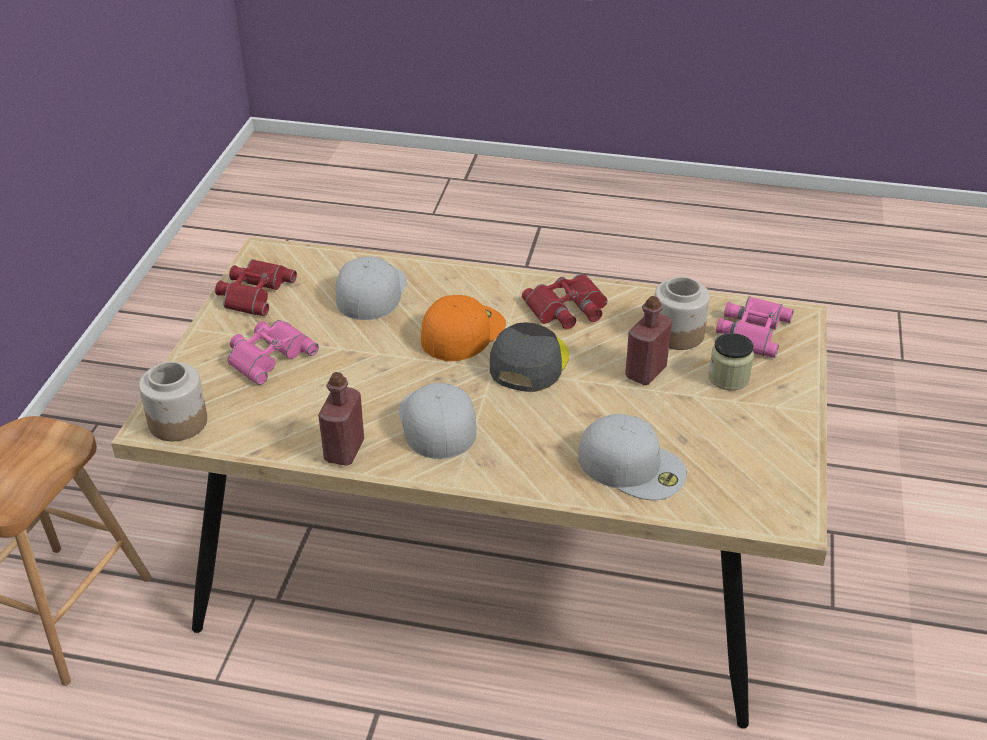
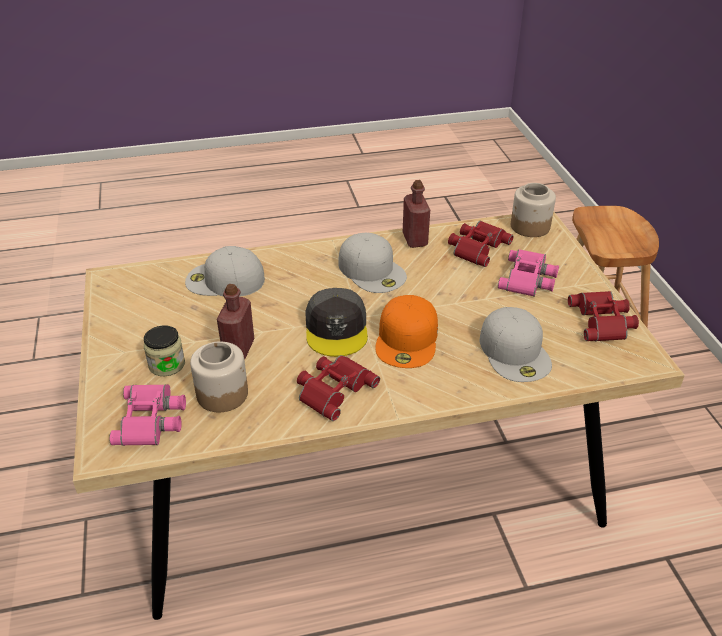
camera: 155 degrees right, 0 degrees up
none -> red binoculars [448,221,514,267]

